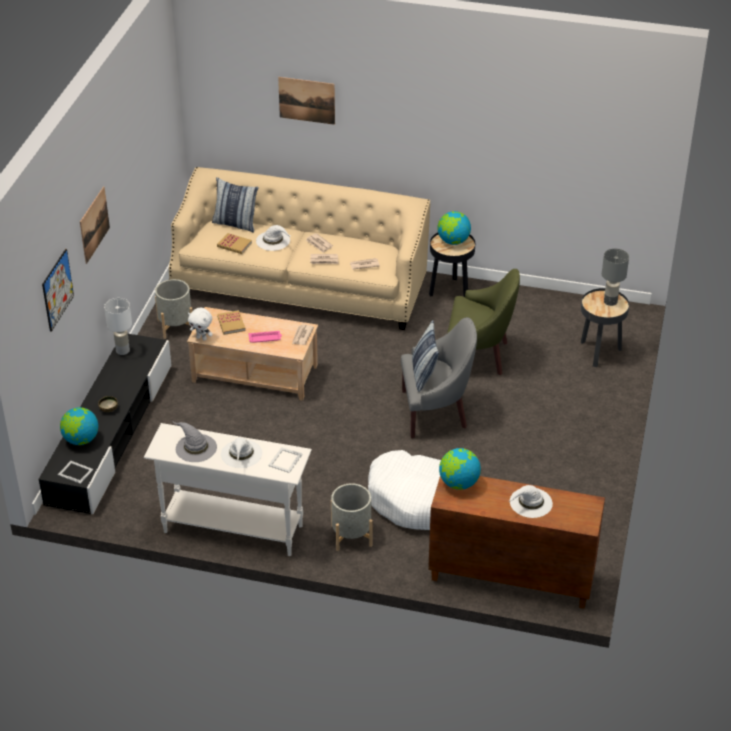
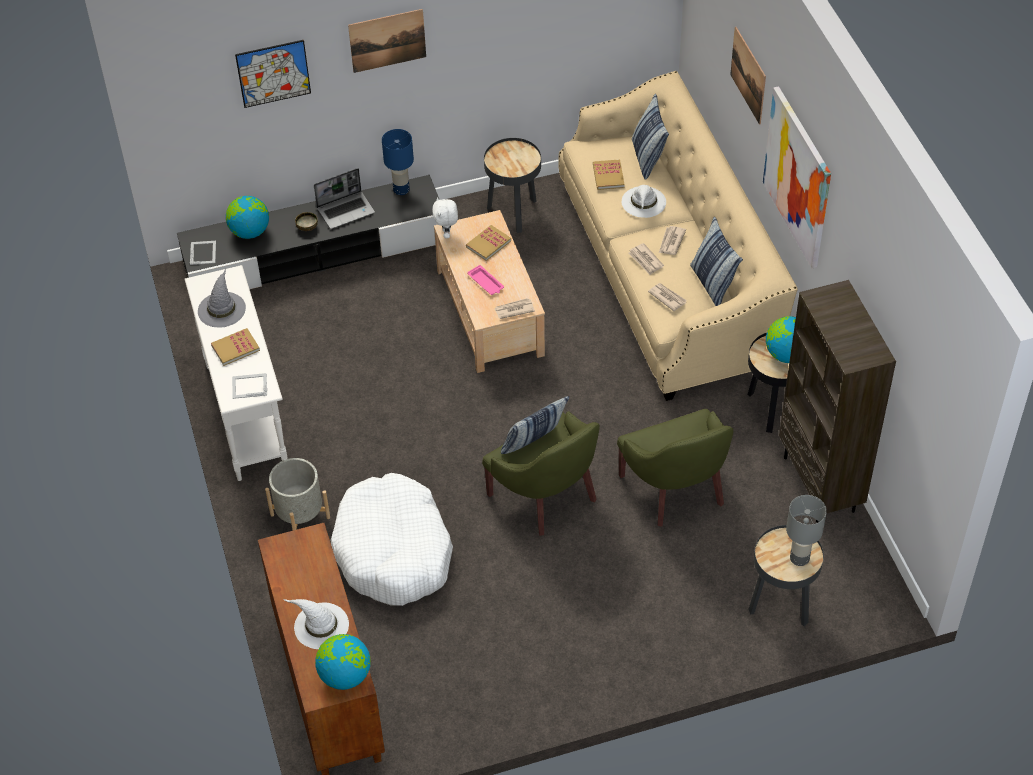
camera: 60 degrees right, 10 degrees up
white table lamp [104,298,132,355] -> blue table lamp [382,129,414,195]
grey planter [155,279,193,339] -> black side table [484,138,541,233]
white hat [221,438,262,468] -> book [211,328,260,366]
grey armchair [401,317,477,438] -> green armchair [482,411,600,536]
globe [439,448,481,490] -> globe moved to [315,634,371,690]
none -> laptop [314,168,375,229]
none -> pillow [690,216,743,306]
none -> picture [763,86,831,268]
none -> brown bookcase [779,280,896,522]

